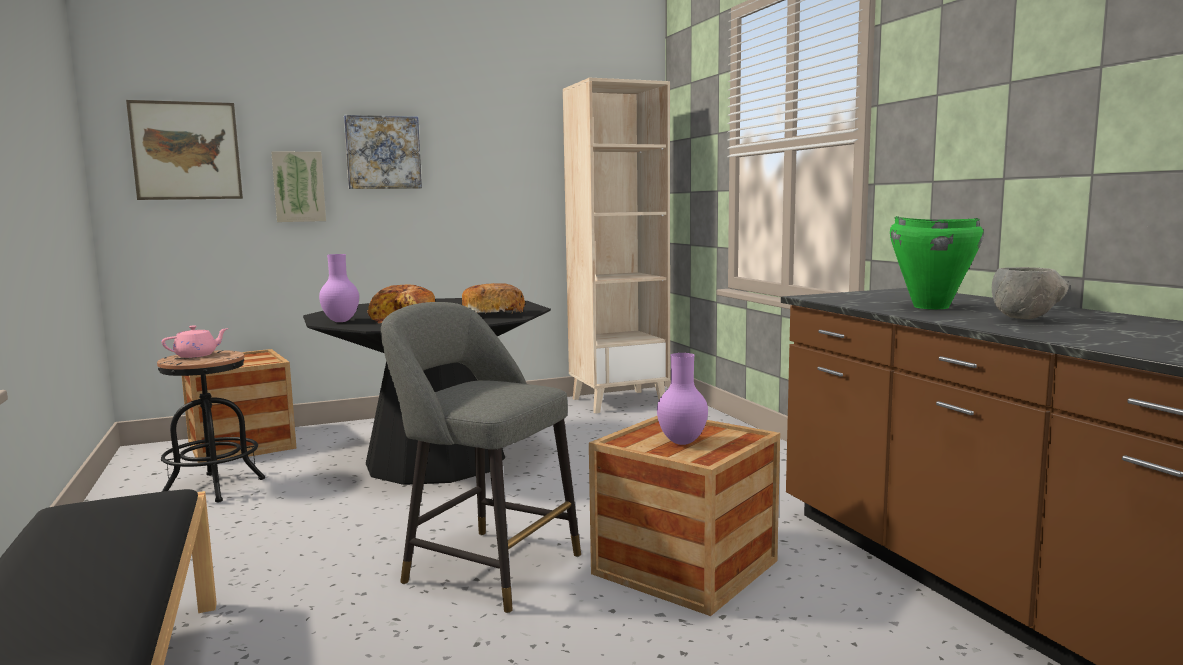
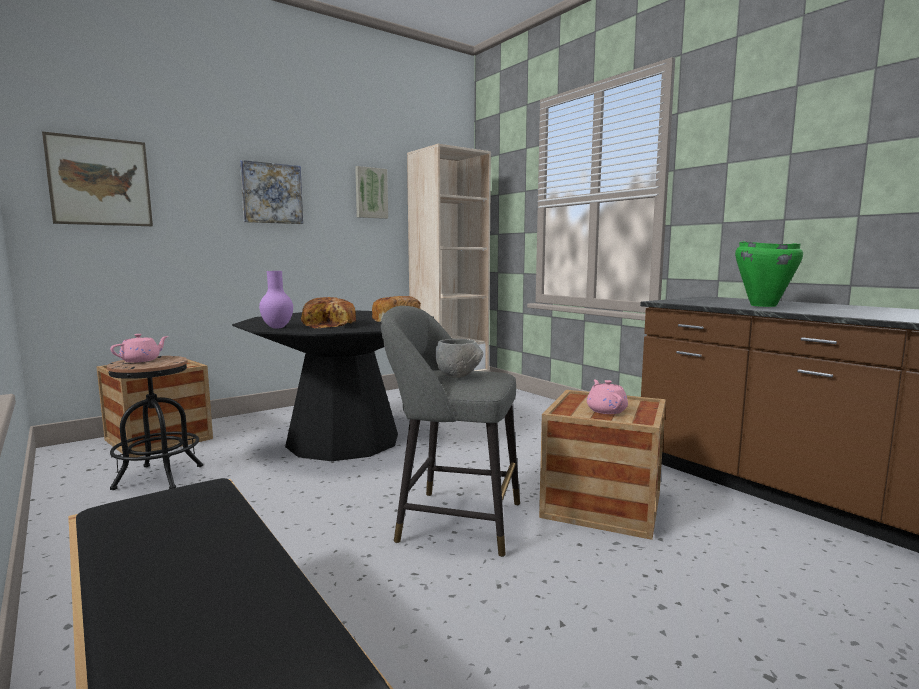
camera: 15 degrees left, 0 degrees up
picture [271,151,326,222] -> picture moved to [355,166,388,219]
purple vase [657,353,708,445] -> pink teapot [587,379,628,414]
grey bowl [992,267,1069,319] -> grey bowl moved to [435,339,484,378]

